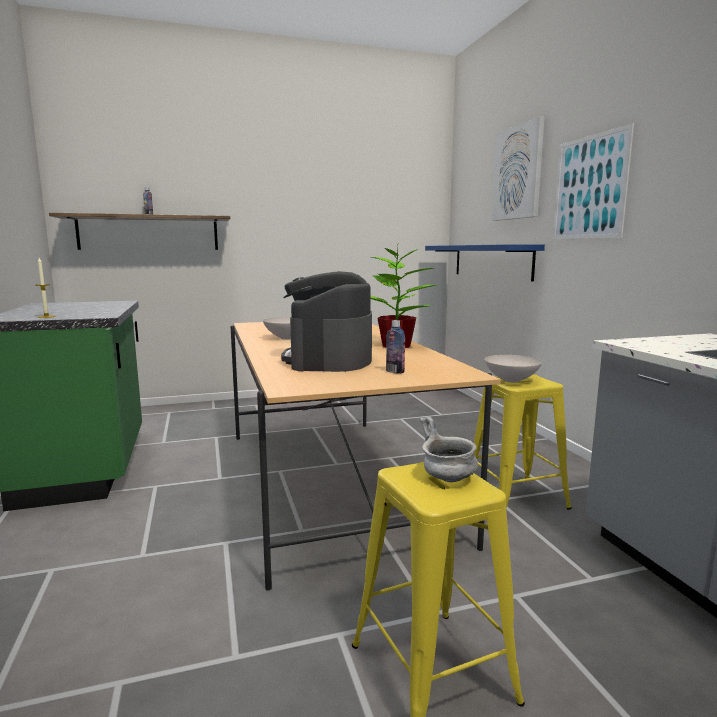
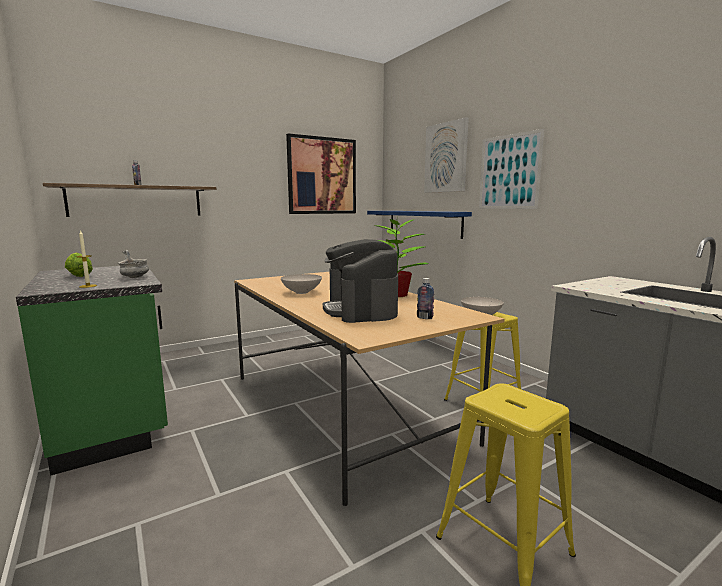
camera: 15 degrees left, 0 degrees up
grey bowl [419,417,478,482] -> grey bowl moved to [118,250,149,278]
none -> lettuce [65,253,93,277]
none -> picture [286,133,356,214]

